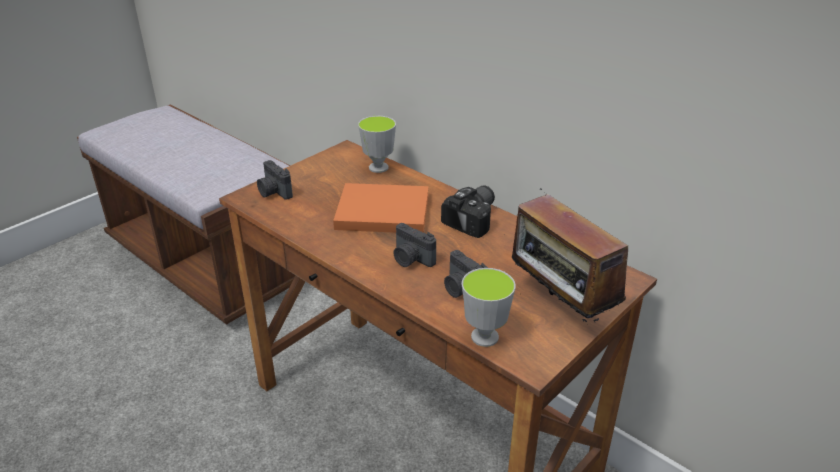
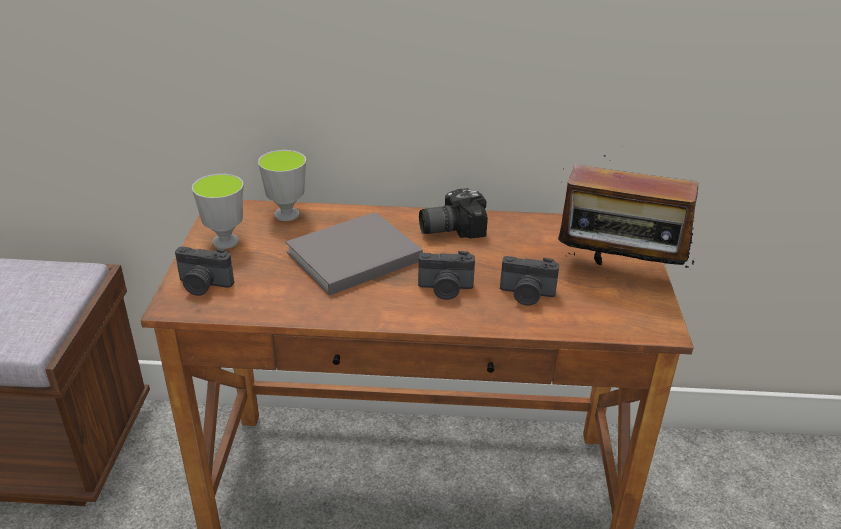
camera: 40 degrees left, 0 degrees up
orange book [333,183,429,233] -> grey book [286,212,423,295]
camera [441,185,495,238] -> camera turned 105 degrees counterclockwise [419,188,488,239]
cup [462,268,516,347] -> cup moved to [192,174,244,249]

